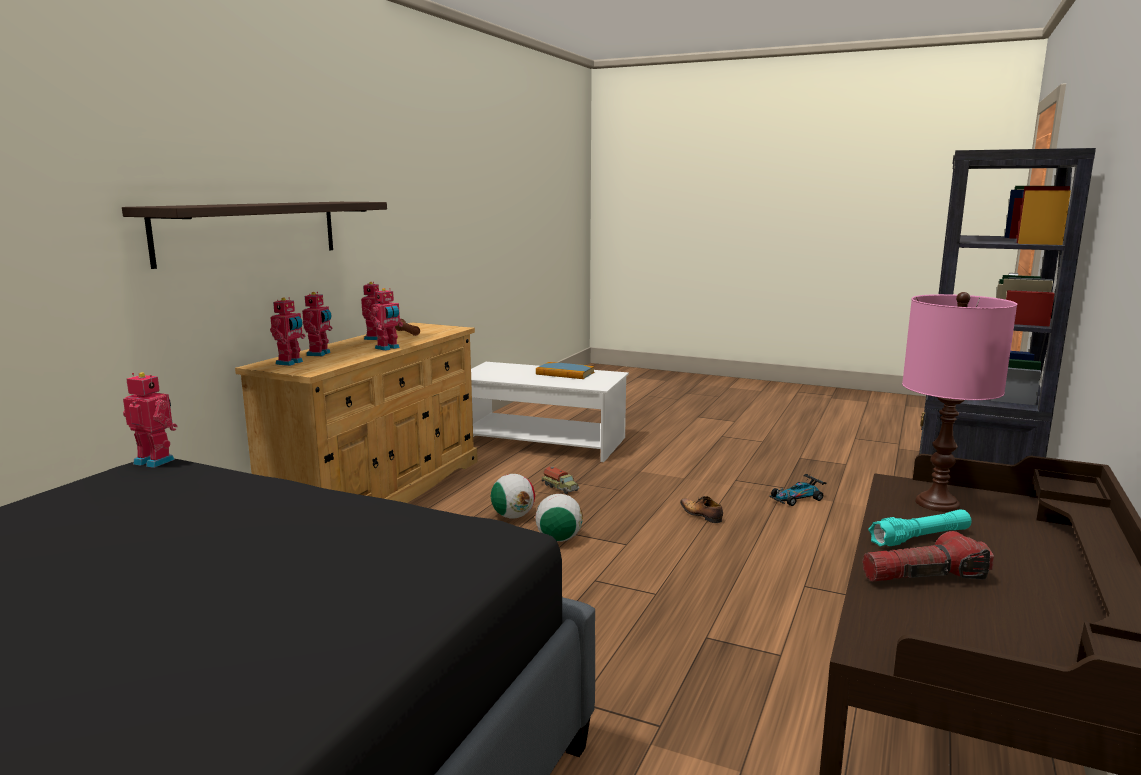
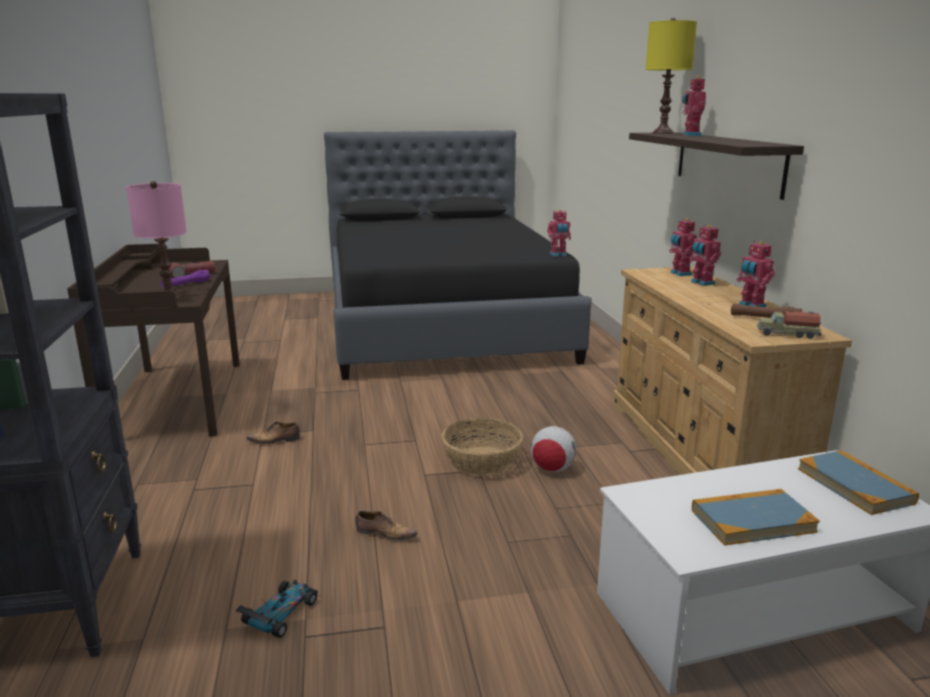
camera: 145 degrees right, 5 degrees up
toy robot [370,288,403,351] -> toy robot moved to [682,76,706,136]
football [535,494,583,542] -> basket [441,418,523,476]
toy truck [542,466,579,494] -> toy truck moved to [757,311,821,339]
turquoise flashlight [868,509,971,546] -> purple flashlight [161,270,211,289]
none -> shoe [247,421,300,445]
none -> yellow table lamp [645,18,697,134]
none -> book [798,450,919,515]

